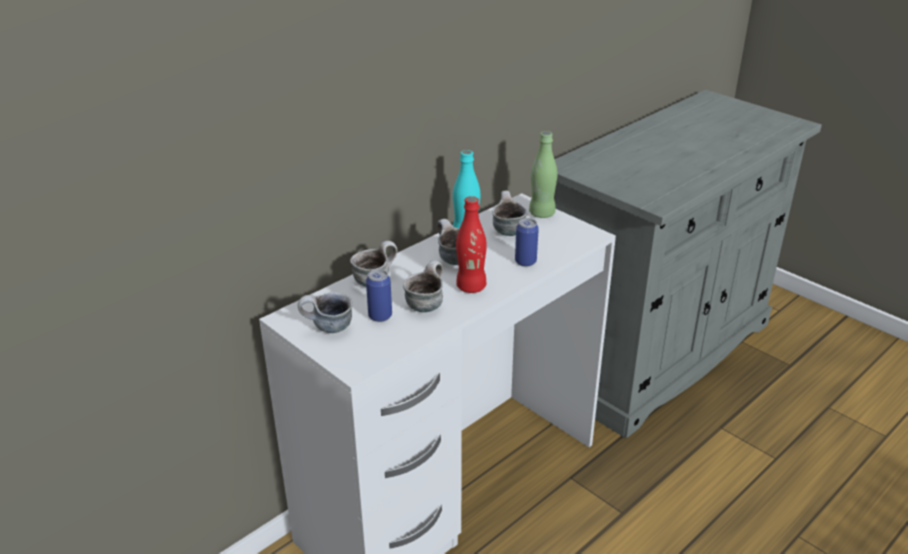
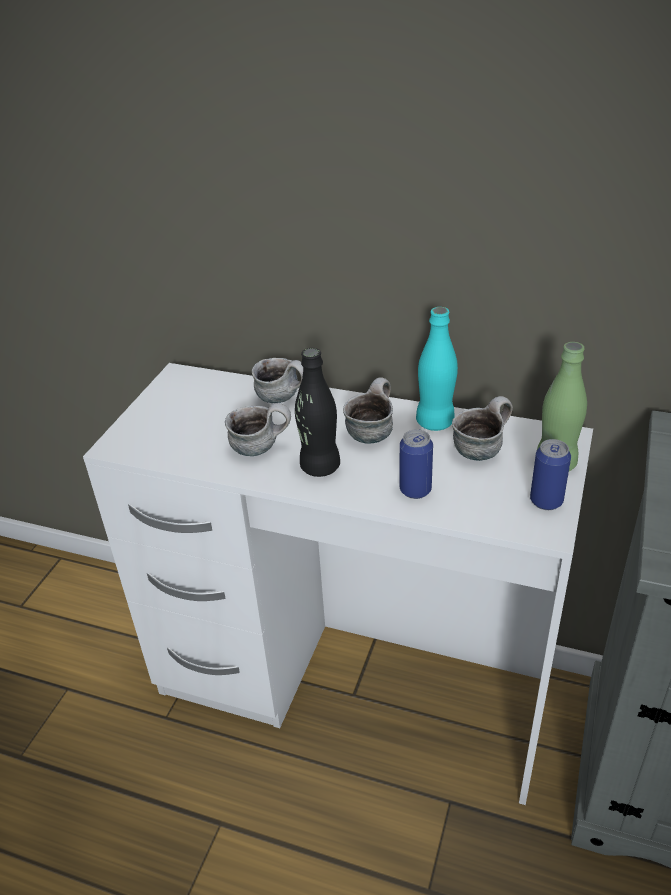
camera: 65 degrees right, 5 degrees up
mug [298,292,353,333] -> none
can [366,269,392,322] -> can moved to [530,439,571,510]
red bottle [456,196,487,293] -> black bottle [295,348,340,477]

